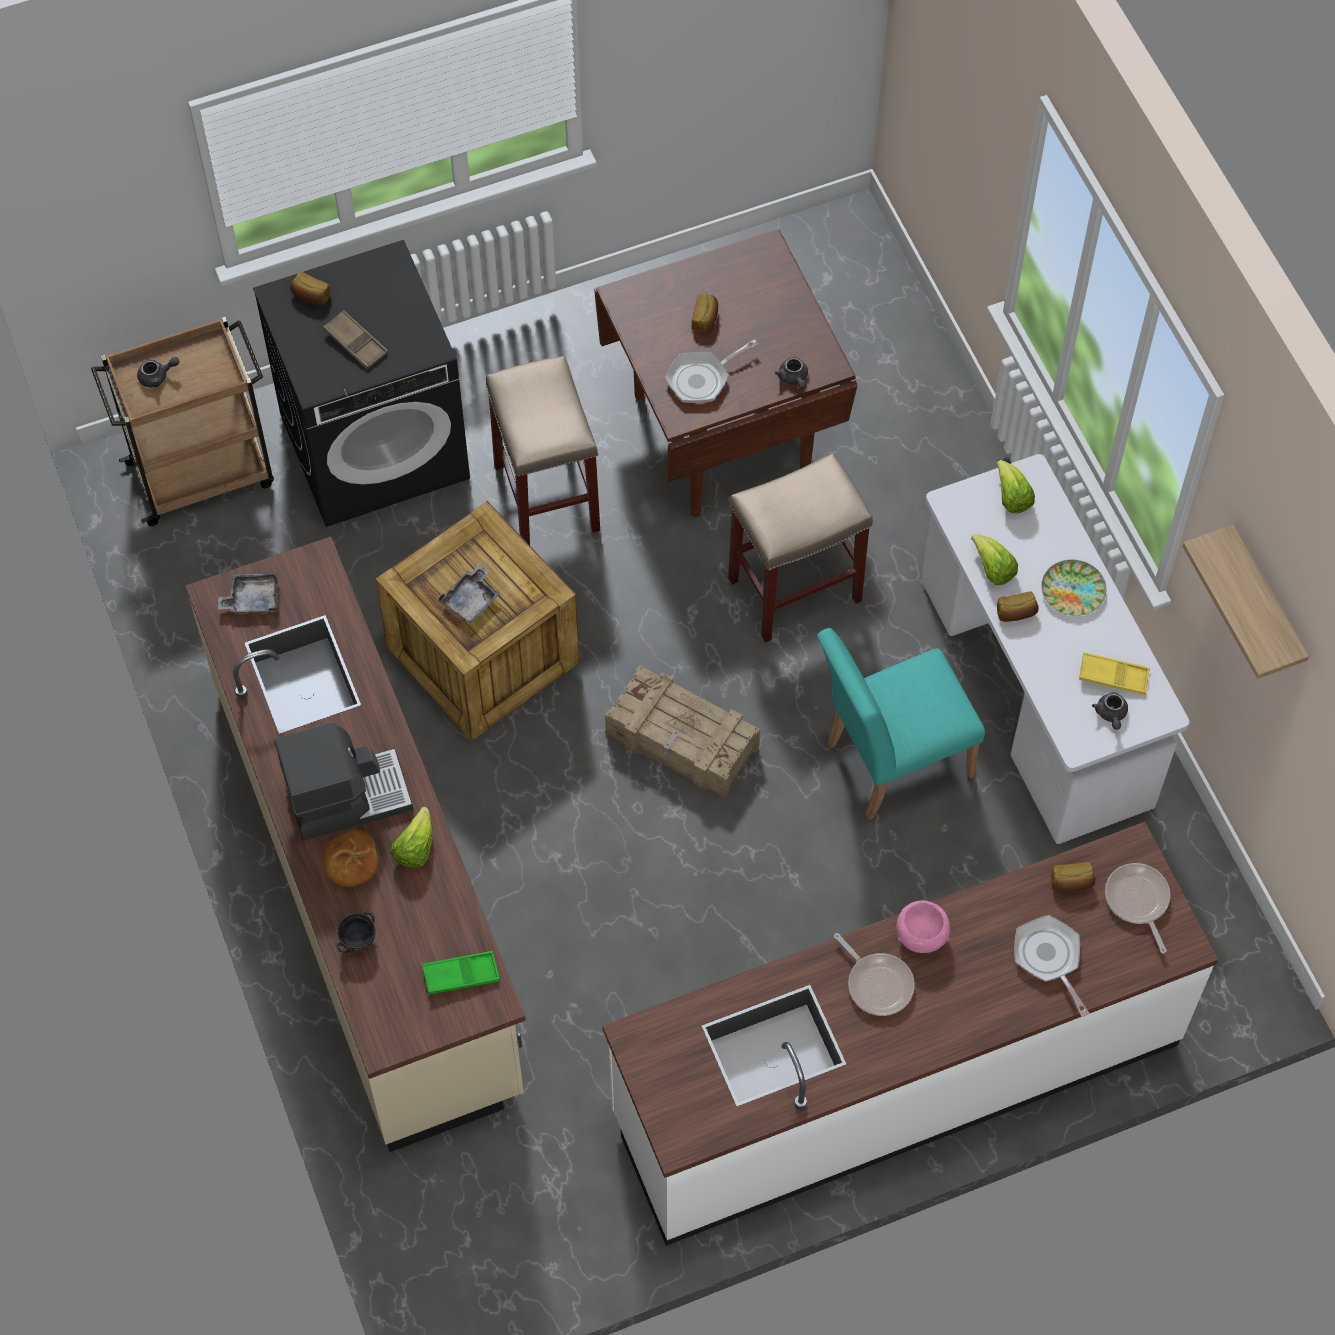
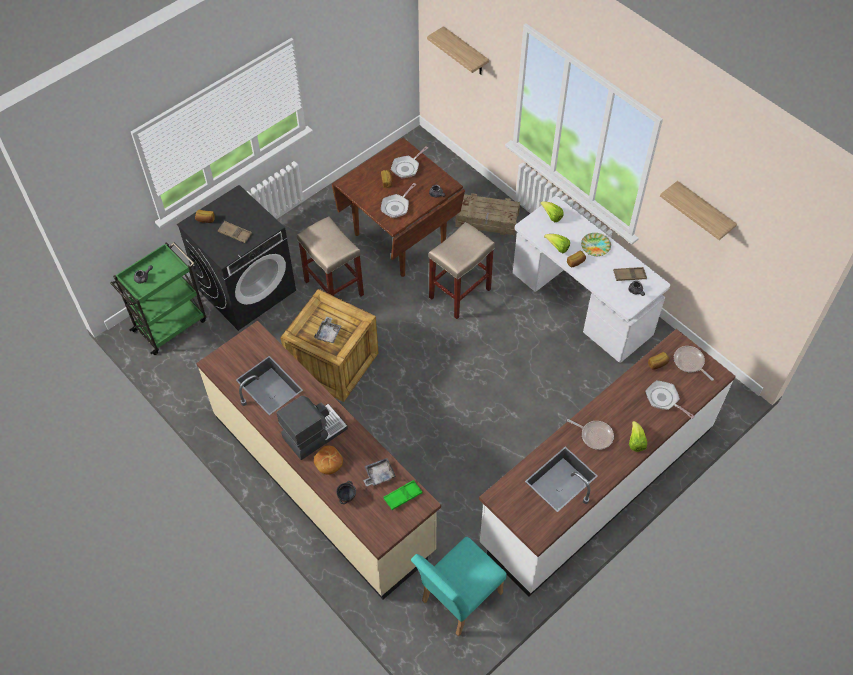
camera: 20 degrees left, 5 degrees down
brown cart [91,317,274,526] -> green cart [110,242,206,355]
grey tray [218,572,278,614] -> grey tray moved to [363,458,396,486]
lettuce [390,807,433,868] -> lettuce moved to [629,421,647,452]
crate [605,666,760,799] -> crate moved to [455,193,520,236]
turquoise chair [817,628,985,820] -> turquoise chair moved to [411,537,507,637]
pink bowl [896,900,950,953] -> none
yellow tray [1079,652,1150,695] -> brown tray [613,267,647,281]
none -> frying pan [391,146,428,178]
none -> shelf [427,26,489,75]

